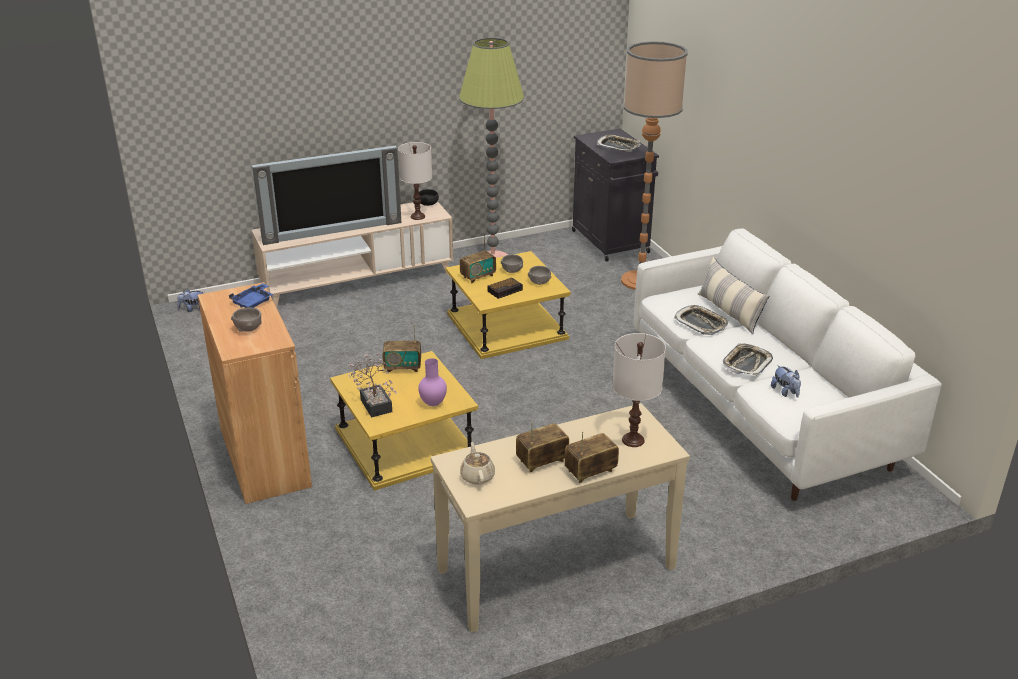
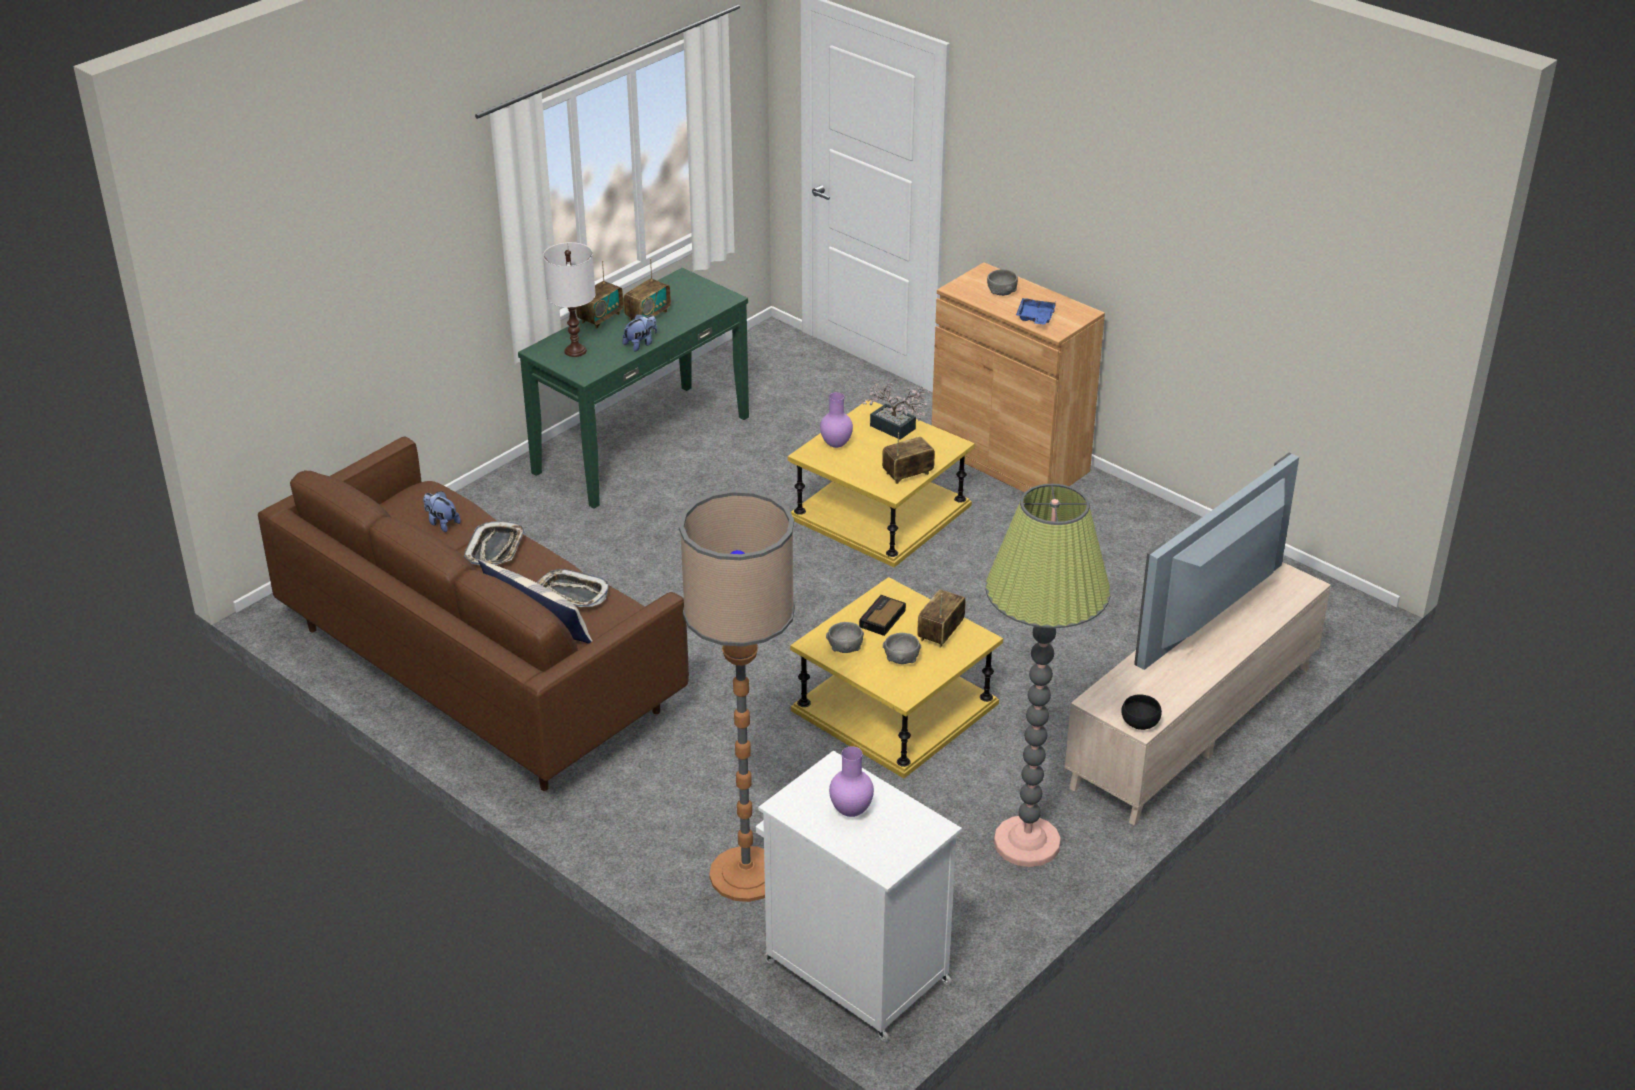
camera: 155 degrees right, 5 degrees up
plush toy [177,289,203,312] -> plush toy moved to [623,314,657,352]
white table lamp [398,142,432,220] -> none
beige console table [431,403,690,633] -> green console table [518,268,749,509]
beige teapot [460,442,495,485] -> none
black cabinet [572,129,659,262] -> white cabinet [756,750,962,1042]
tray [597,135,640,152] -> purple vase [829,746,874,817]
white sofa [633,228,942,501] -> brown sofa [258,436,689,791]

